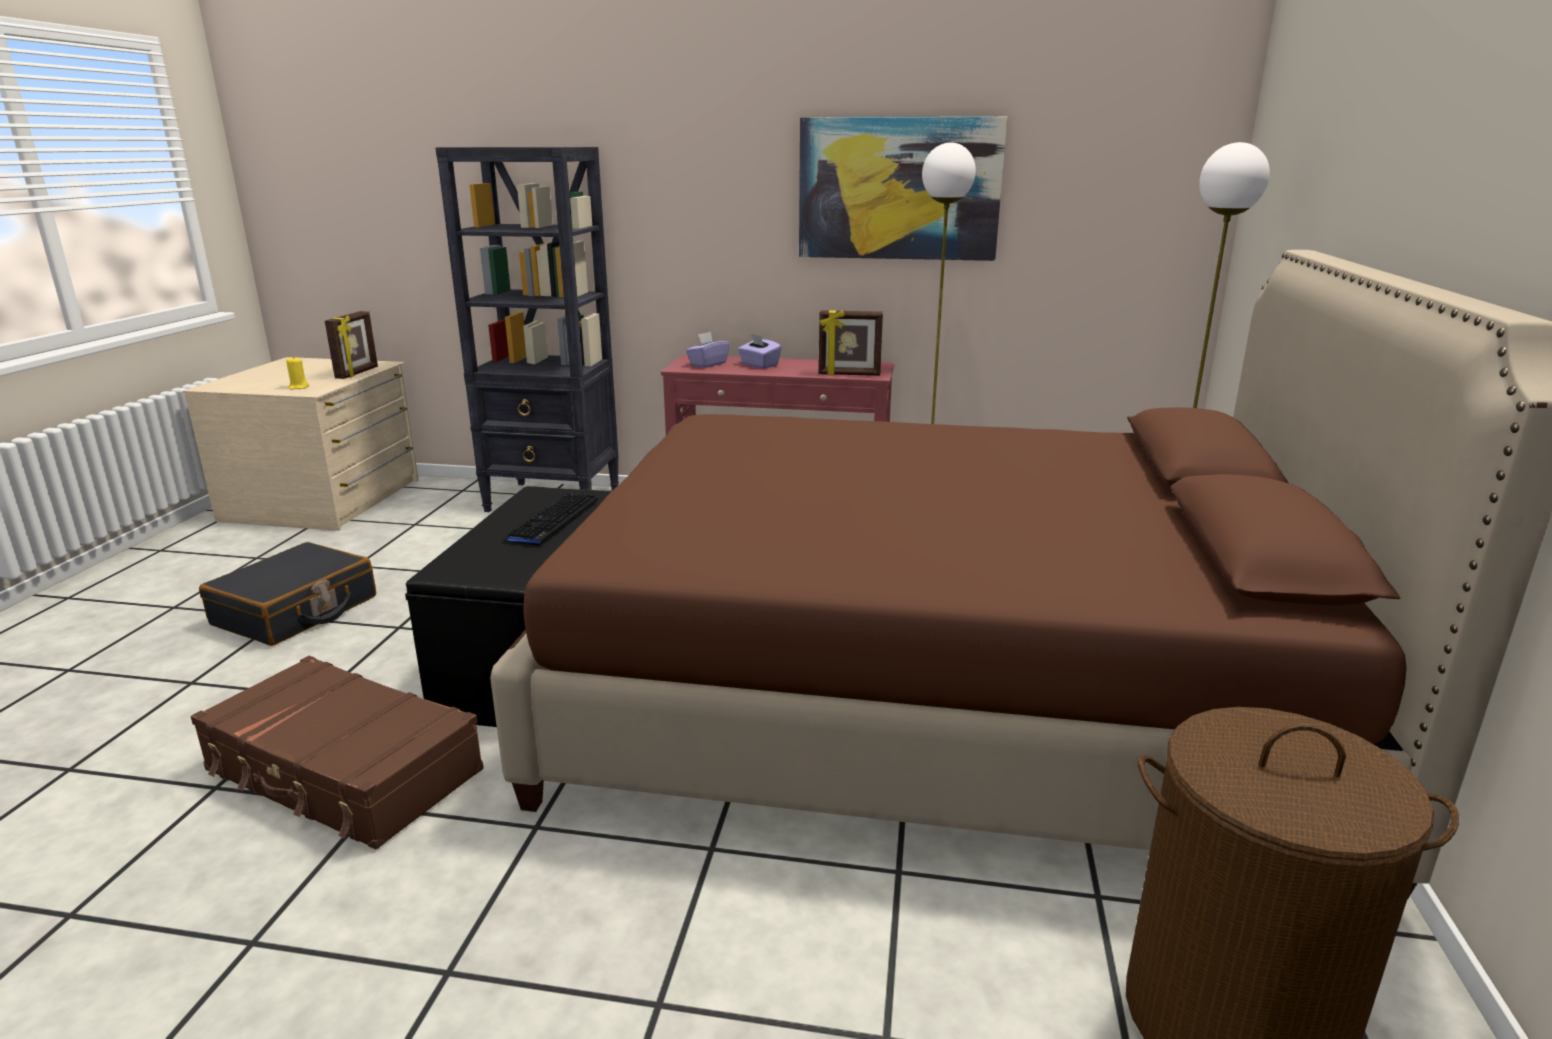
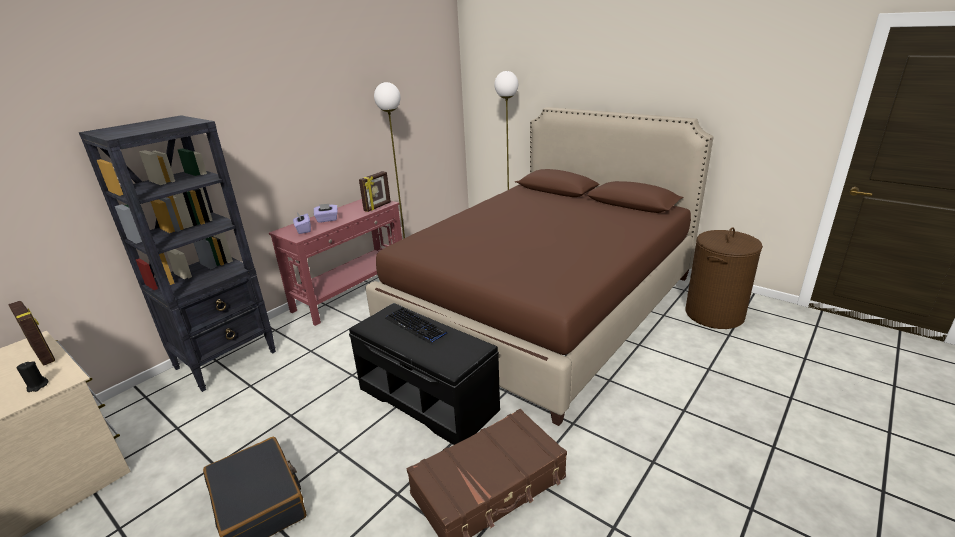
camera: 60 degrees left, 5 degrees up
yellow candle [286,356,309,390] -> black candle [17,361,48,392]
picture [799,117,1007,261] -> none

